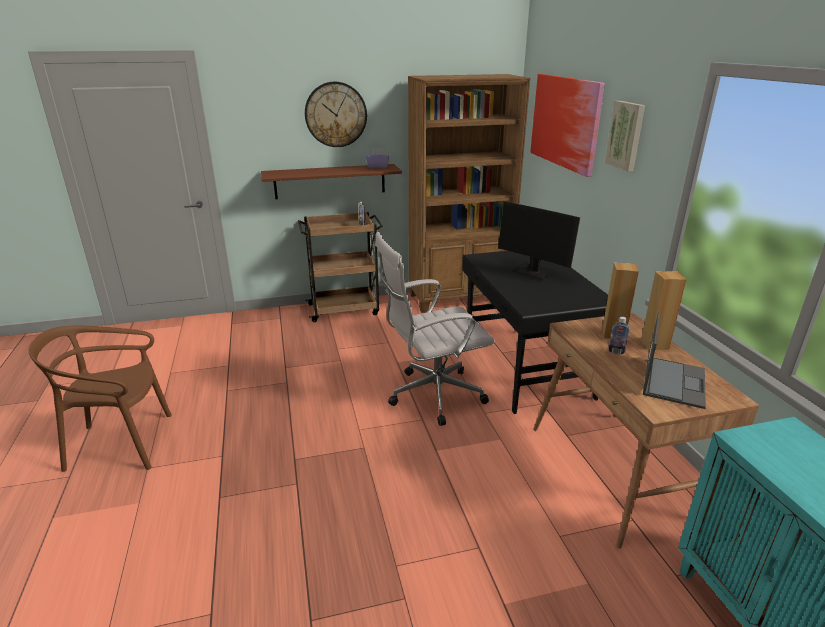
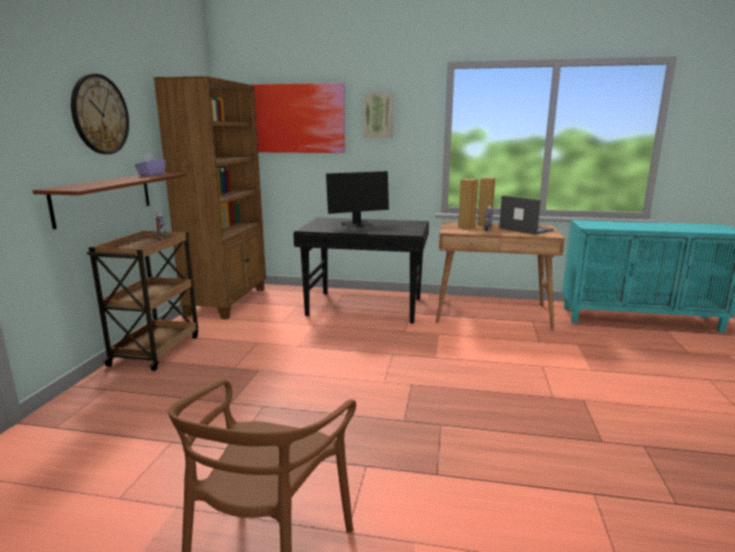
camera: 65 degrees left, 10 degrees down
white office chair [375,232,495,426] -> none

